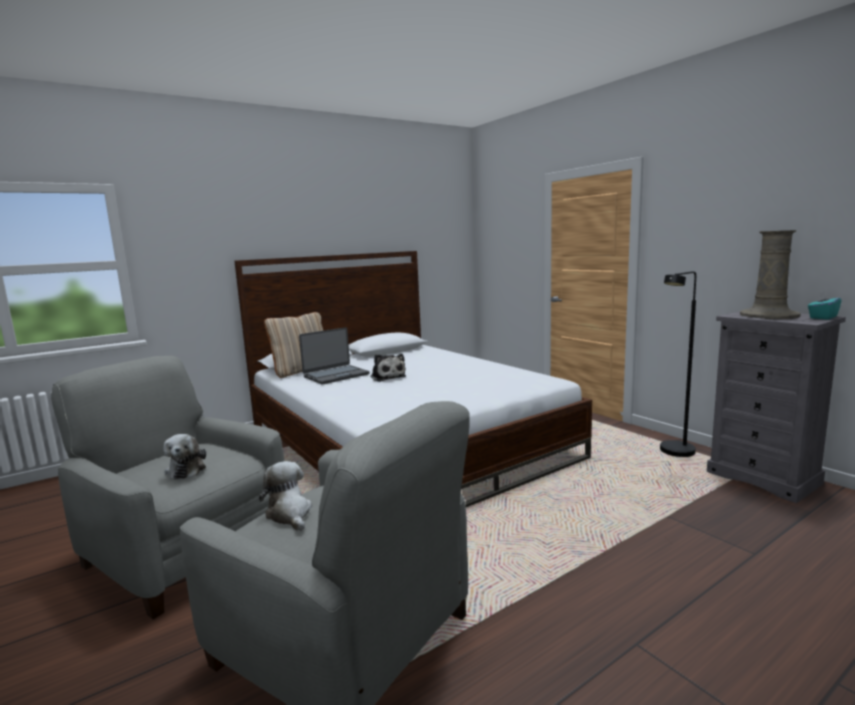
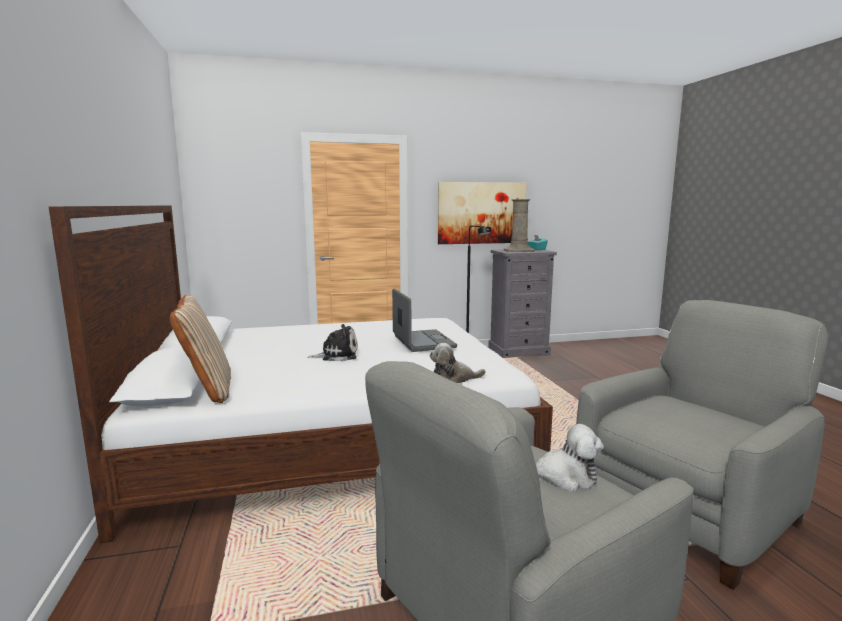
camera: 70 degrees left, 0 degrees up
plush toy [259,461,312,531] -> plush toy moved to [430,343,486,383]
laptop [299,327,370,384] -> laptop moved to [392,289,457,352]
none -> picture [438,182,526,244]

